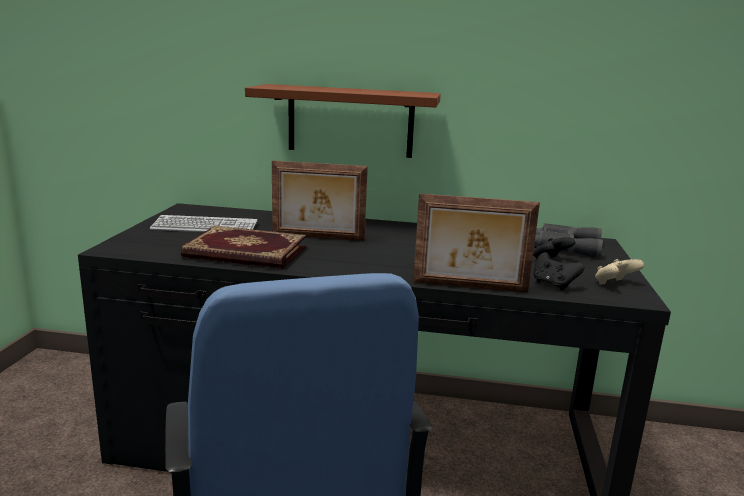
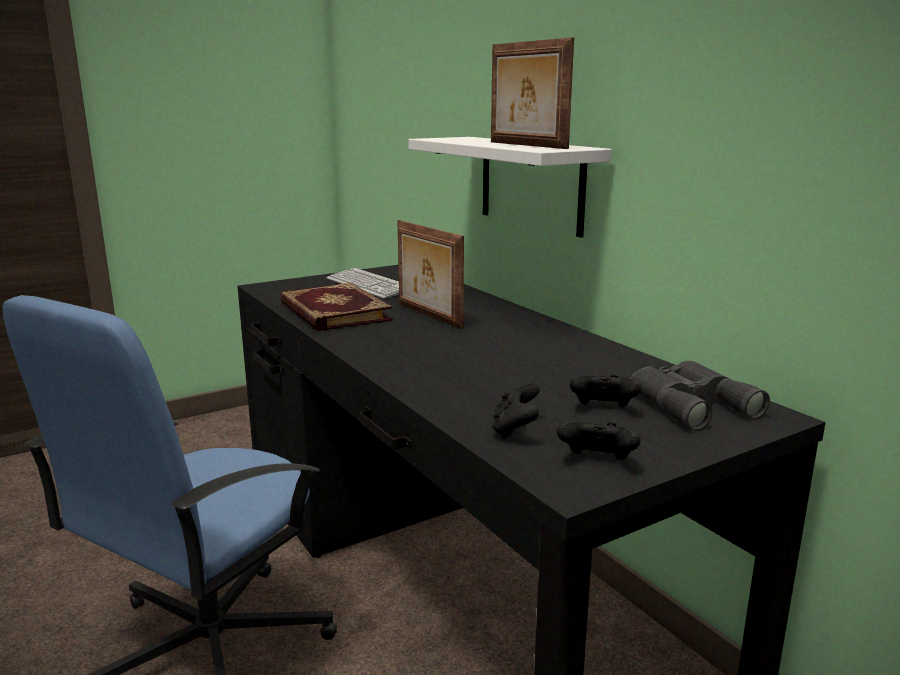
camera: 50 degrees right, 0 degrees up
brown shelf [245,84,441,158] -> white shelf [408,137,612,238]
picture frame [413,193,540,293] -> picture frame moved to [491,37,574,149]
beige game controller [595,259,644,285] -> black game controller [557,422,641,460]

